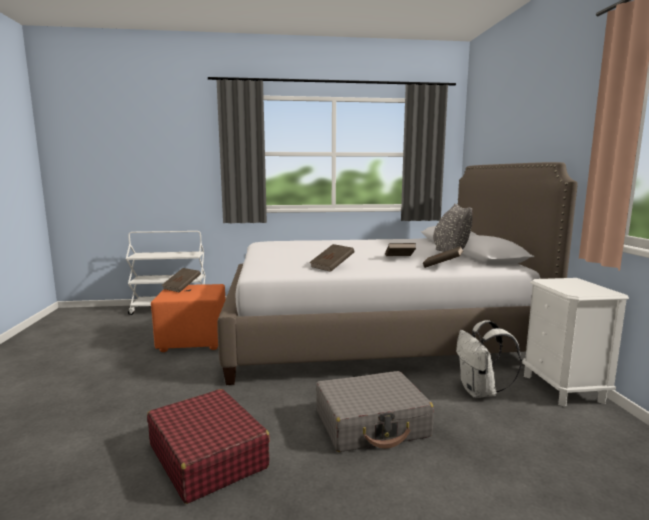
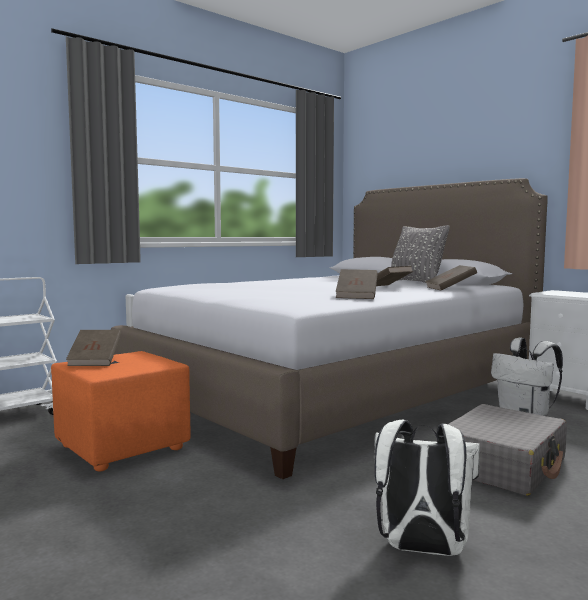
camera: 35 degrees left, 5 degrees down
red suitcase [147,389,270,504] -> white backpack [374,420,480,556]

